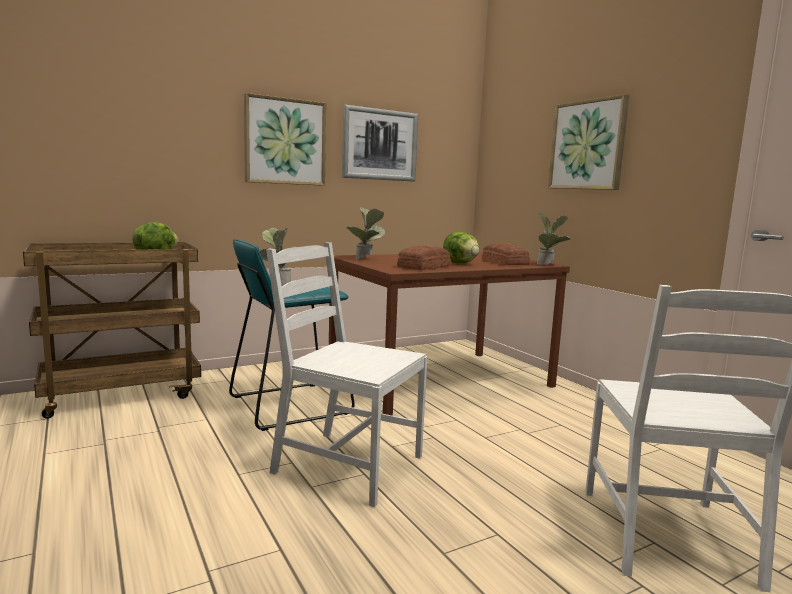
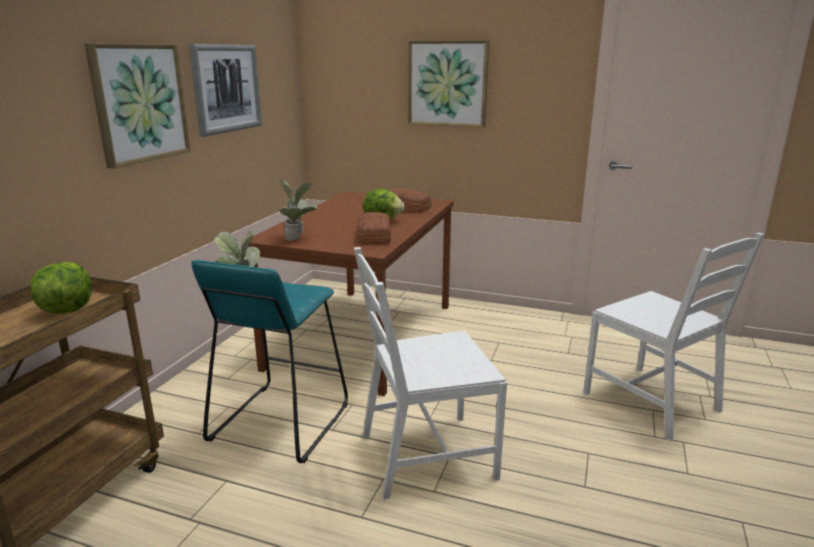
camera: 40 degrees left, 10 degrees up
potted plant [537,213,570,265] -> none

